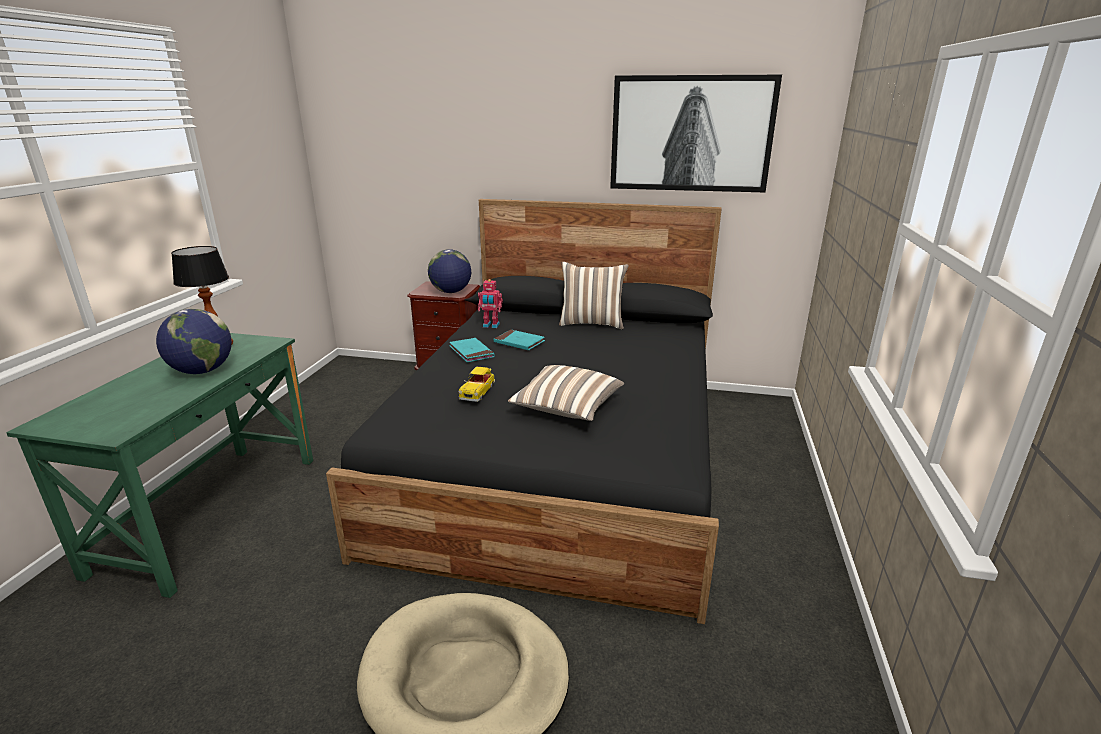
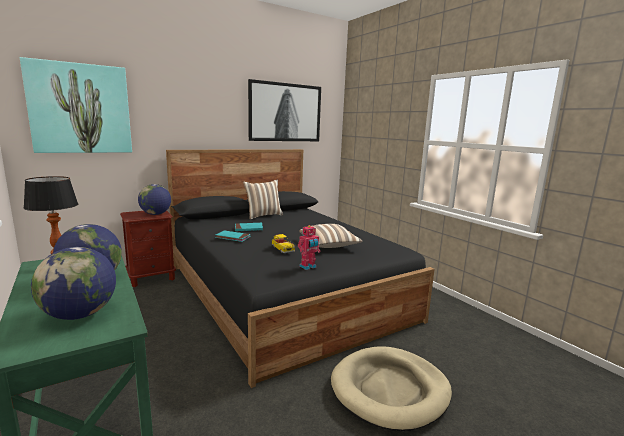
camera: 45 degrees left, 10 degrees down
toy robot [478,279,503,328] -> toy robot moved to [298,225,320,270]
none -> picture [20,57,132,153]
none -> globe [31,247,116,320]

